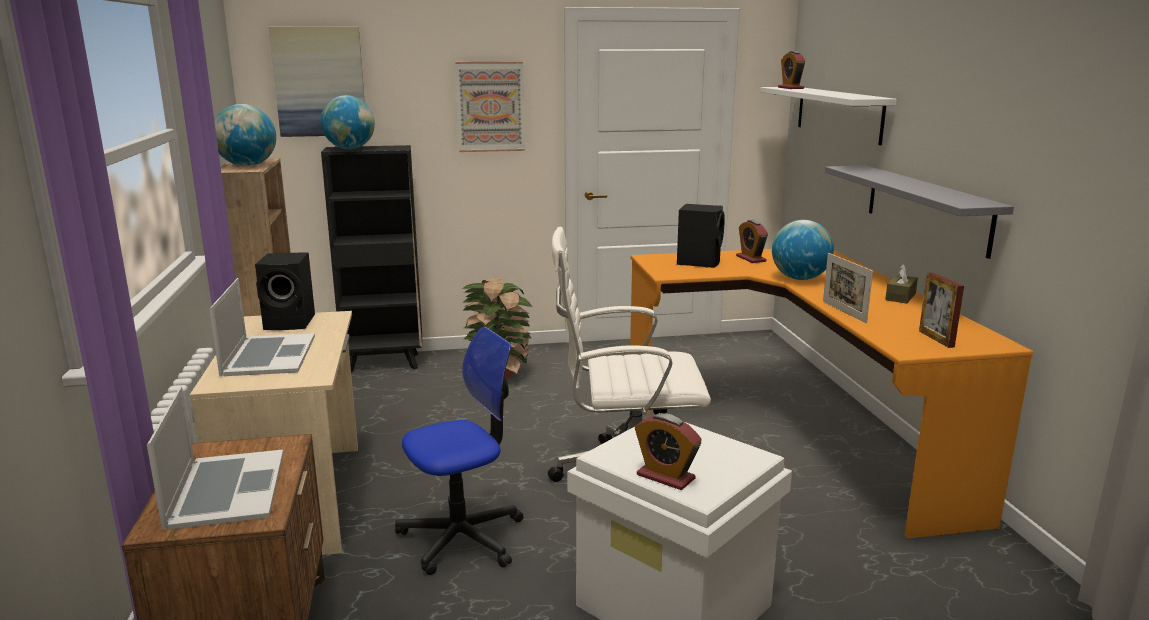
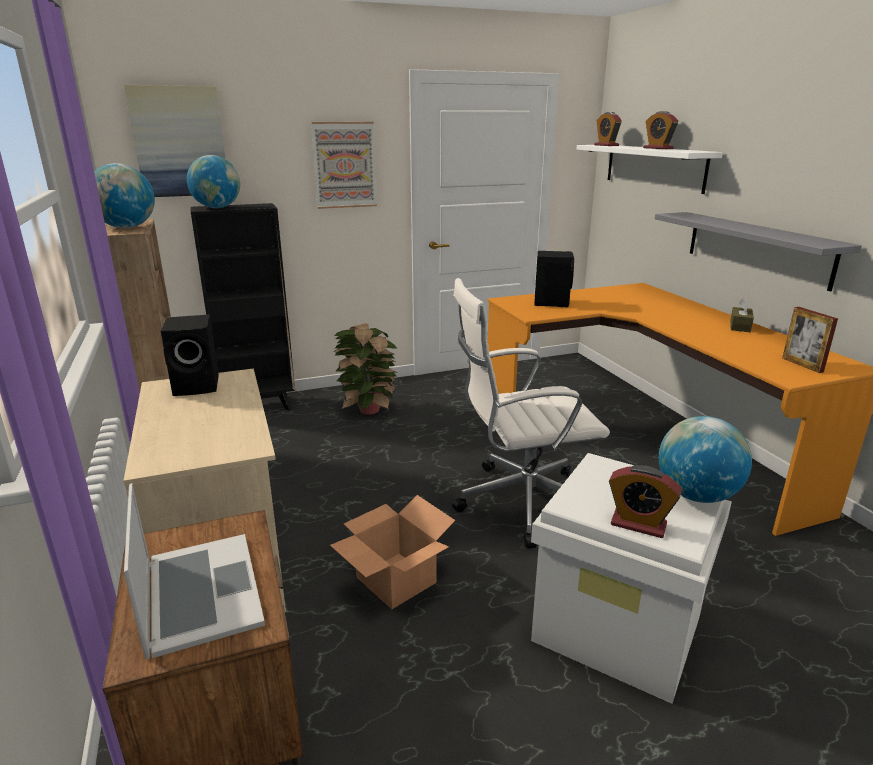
camera: 10 degrees left, 5 degrees up
laptop [210,278,315,376] -> none
office chair [395,327,523,575] -> cardboard box [330,495,455,609]
alarm clock [736,220,768,263] -> alarm clock moved to [643,111,678,149]
globe [772,220,834,280] -> globe moved to [659,416,752,503]
picture frame [823,253,873,323] -> none

